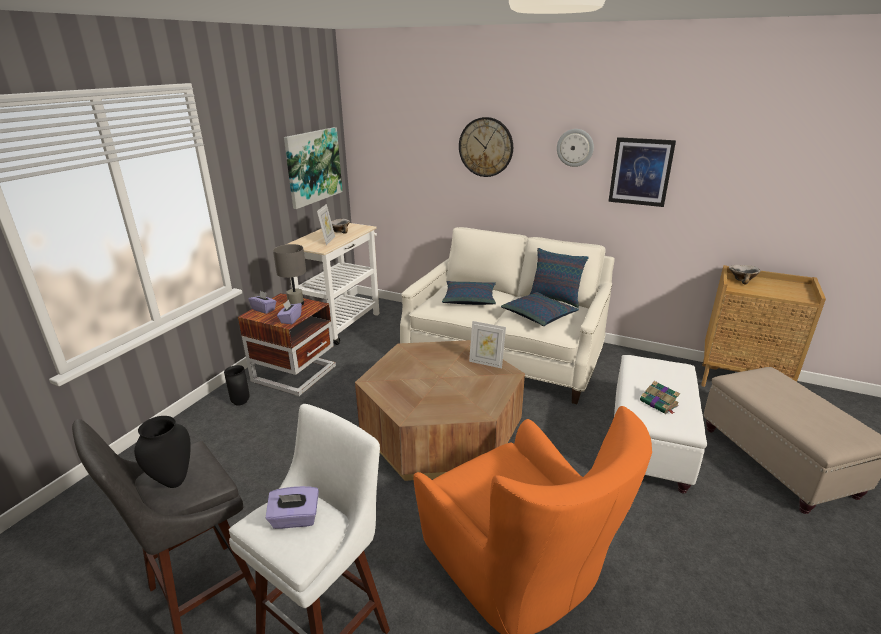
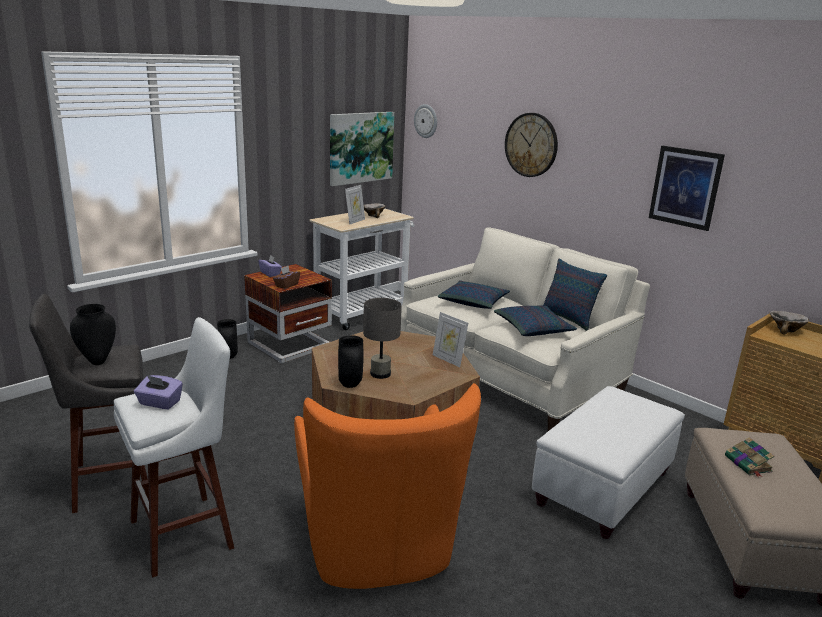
camera: 20 degrees right, 5 degrees down
grey table lamp [273,244,306,305] -> grey table lamp moved to [363,298,402,379]
purple tissue box [277,300,302,324] -> brown tissue box [273,266,300,289]
wall clock [557,129,594,167] -> wall clock moved to [414,104,437,138]
book [640,381,680,414] -> book moved to [725,437,775,477]
none -> black vase [338,335,364,388]

